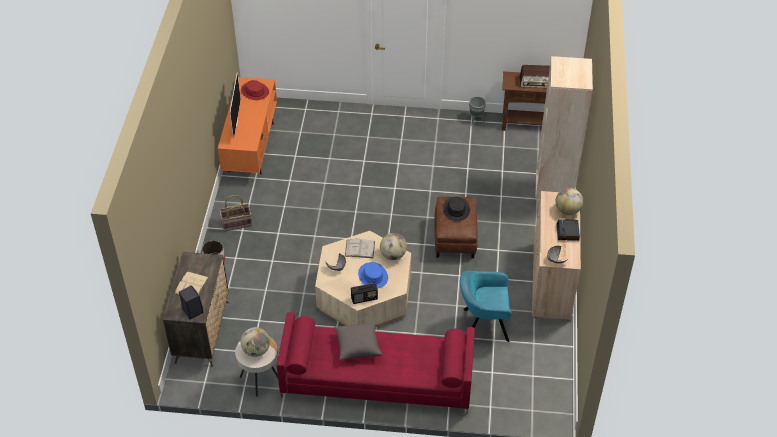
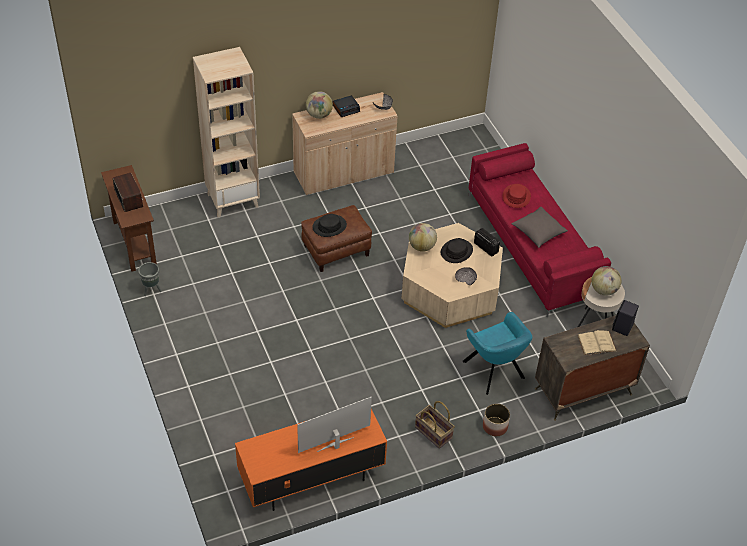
camera: 120 degrees left, 0 degrees up
red hat [241,80,269,100] -> red hat moved to [502,184,531,208]
white book [345,238,375,258] -> none
blue hat [358,262,388,288] -> black hat [441,238,473,263]
turquoise armchair [460,271,511,342] -> turquoise armchair moved to [463,312,532,395]

